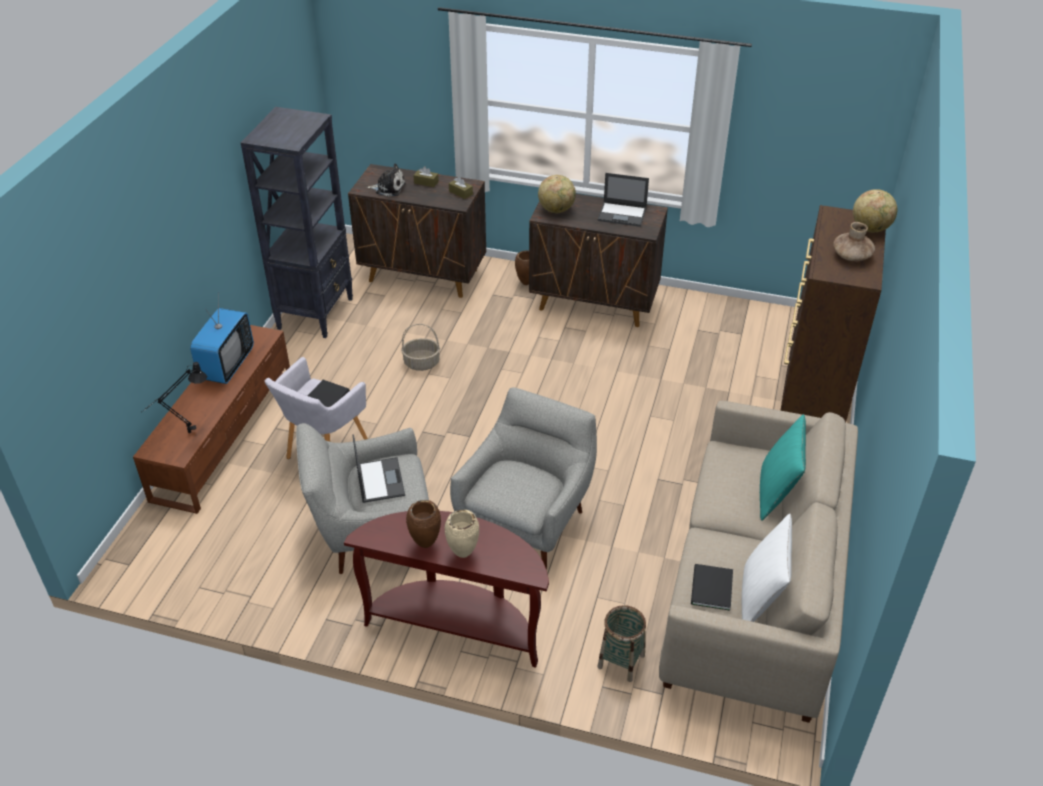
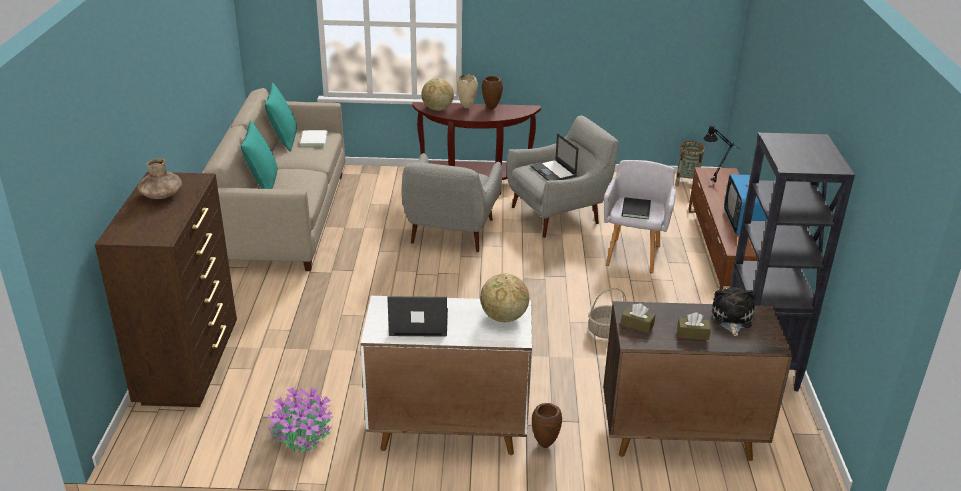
camera: 165 degrees right, 10 degrees down
plush toy [367,163,406,197] -> plush toy turned 105 degrees clockwise [712,287,755,336]
brown cabinet [529,194,668,327] -> white cabinet [361,296,532,455]
basket [598,605,646,682] -> basket moved to [675,141,705,186]
black book [691,564,733,611] -> white book [300,130,328,146]
white pillow [742,514,792,622] -> turquoise pillow [264,82,297,152]
globe [853,189,897,232] -> globe moved to [421,78,454,111]
none -> potted plant [267,387,334,453]

